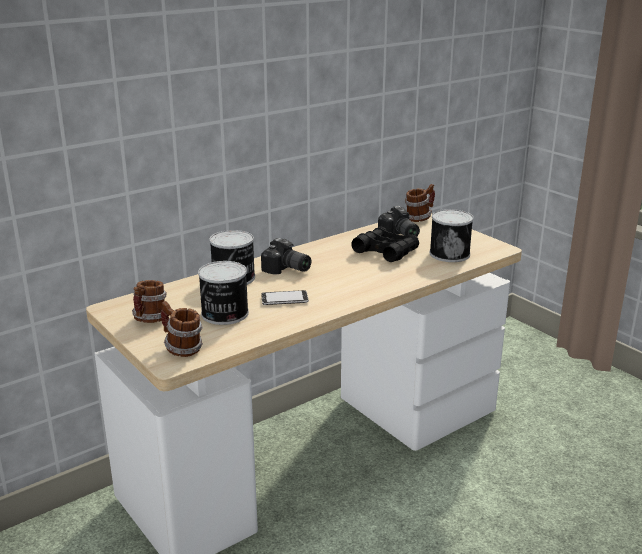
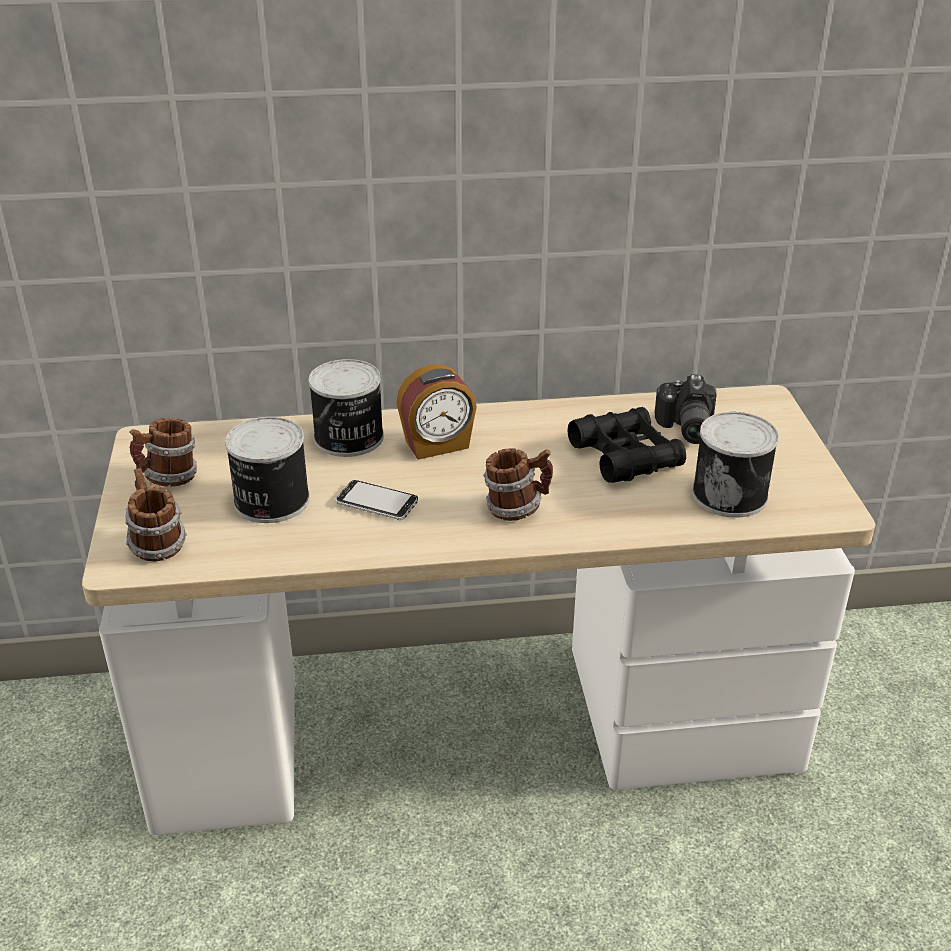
camera: 30 degrees right, 10 degrees up
camera [261,238,311,274] -> alarm clock [396,365,477,460]
mug [405,184,435,222] -> mug moved to [483,448,553,521]

